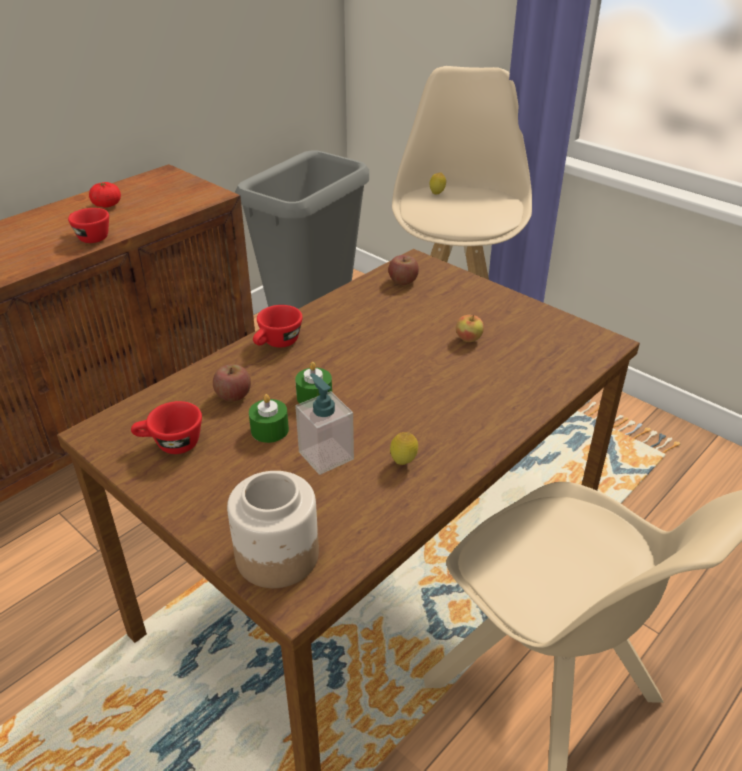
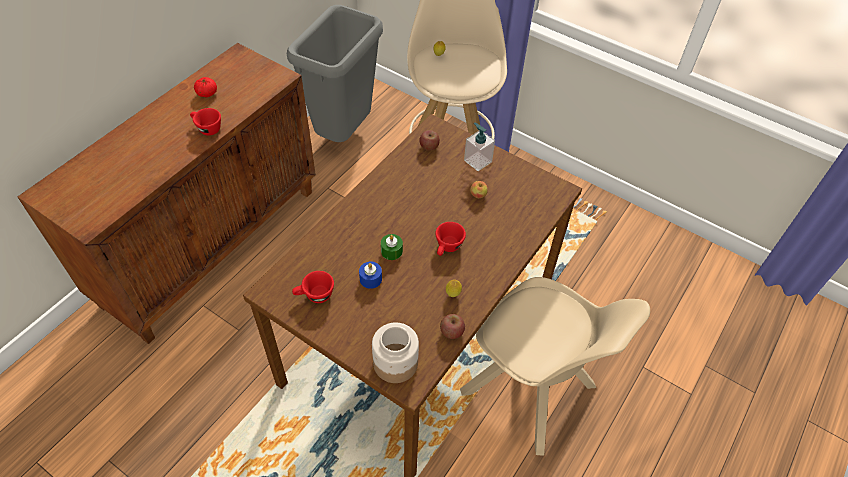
camera: 10 degrees left, 15 degrees up
apple [213,364,251,402] -> apple moved to [440,314,465,339]
green candle [249,394,289,443] -> blue candle [359,262,382,289]
red cup [253,305,303,348] -> red cup moved to [435,222,466,256]
soap dispenser [295,373,354,475] -> soap dispenser moved to [464,123,495,171]

